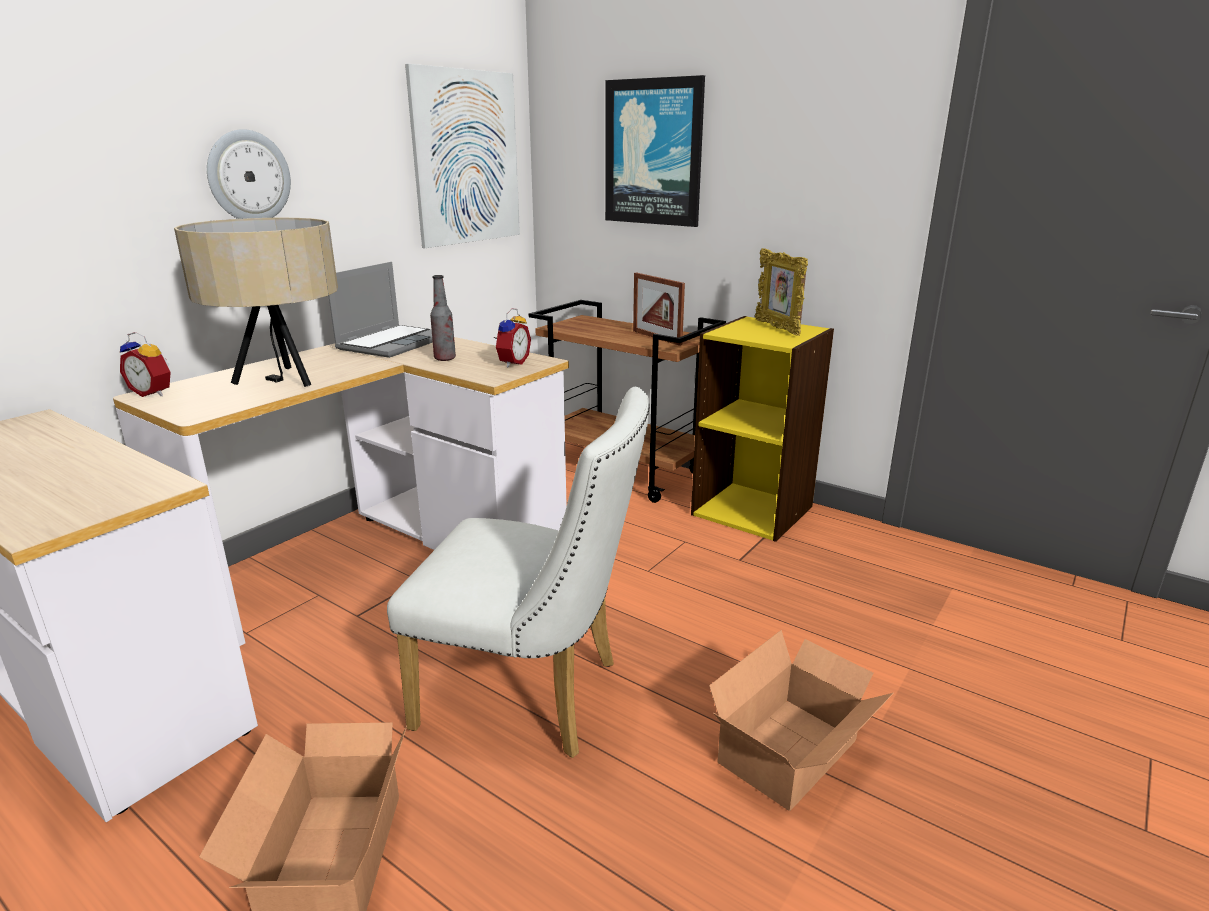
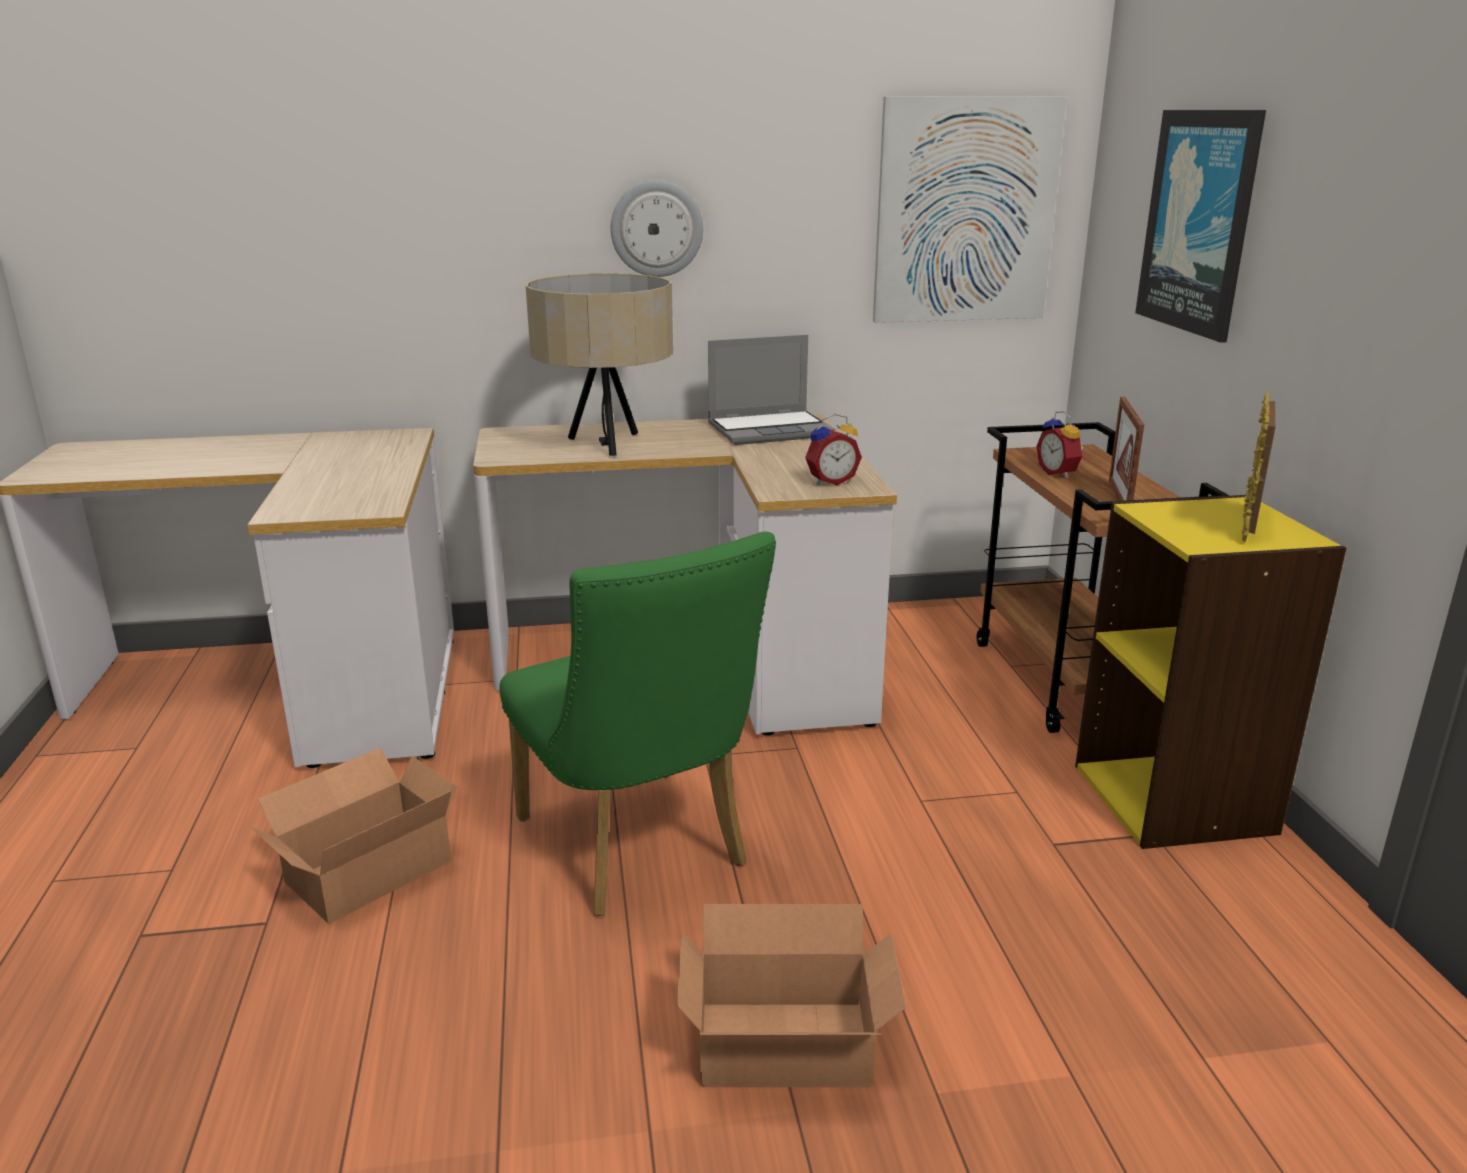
camera: 45 degrees right, 0 degrees up
alarm clock [120,332,171,397] -> alarm clock moved to [1037,411,1083,479]
white chair [387,387,650,758] -> green chair [499,532,776,916]
bottle [430,275,456,361] -> none

